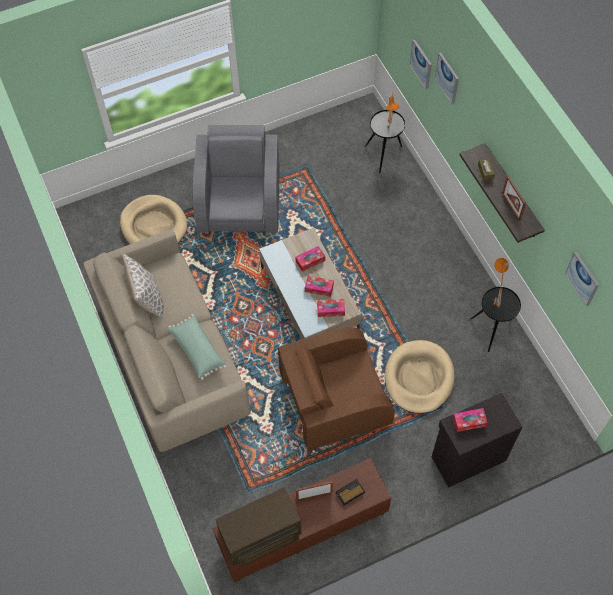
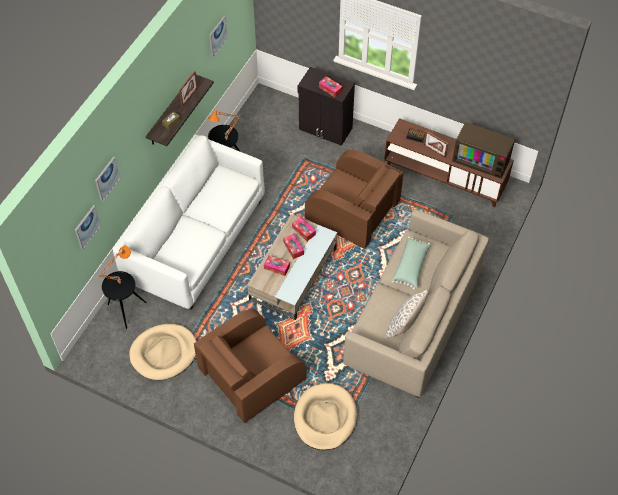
camera: 130 degrees left, 5 degrees down
grey armchair [193,125,280,233] -> brown armchair [194,309,306,423]
beige dog bed [385,340,455,414] -> beige dog bed moved to [129,324,196,380]
none -> white sofa [113,135,265,310]

